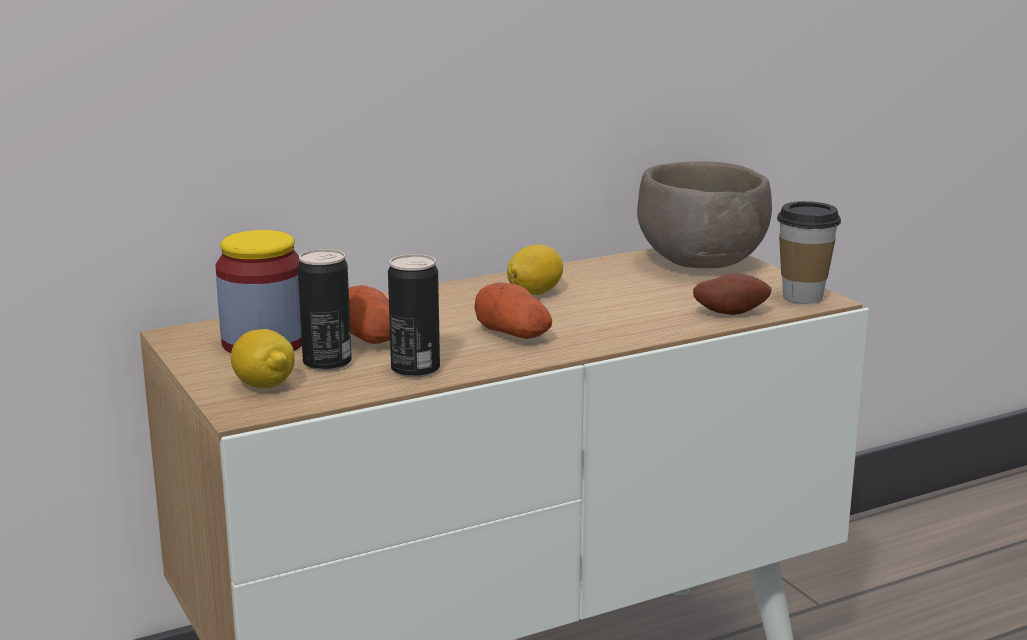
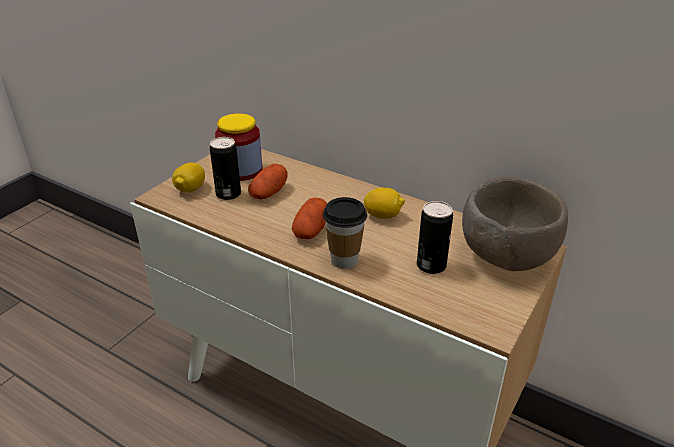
camera: 60 degrees right, 15 degrees up
can [388,254,440,377] -> can moved to [417,201,453,274]
potato [693,273,772,315] -> none
cup [777,201,841,304] -> cup moved to [323,197,367,269]

